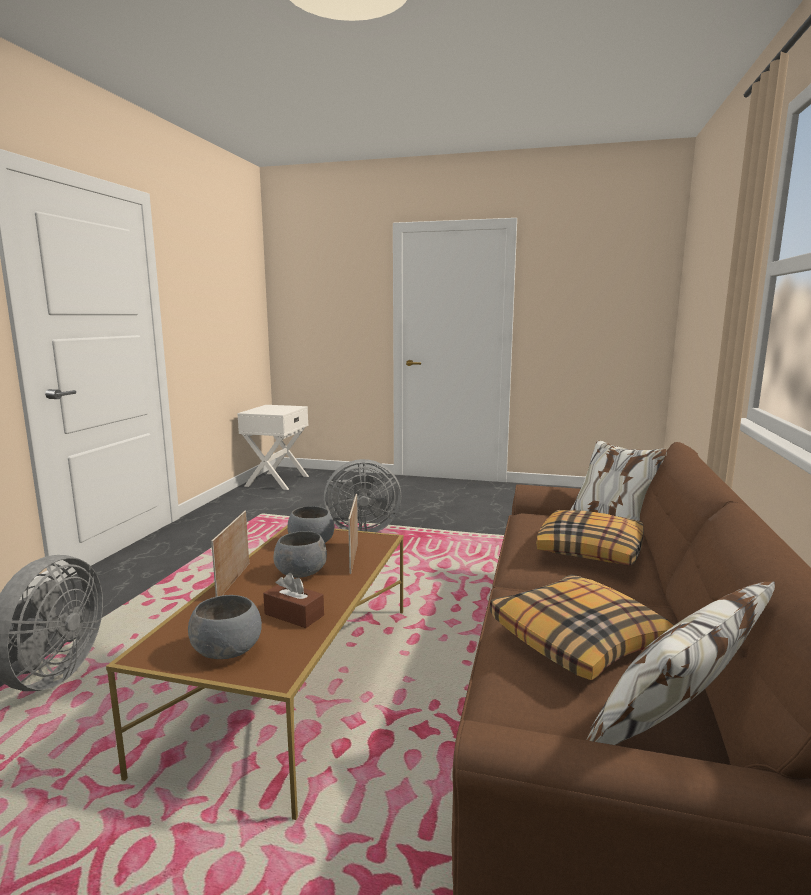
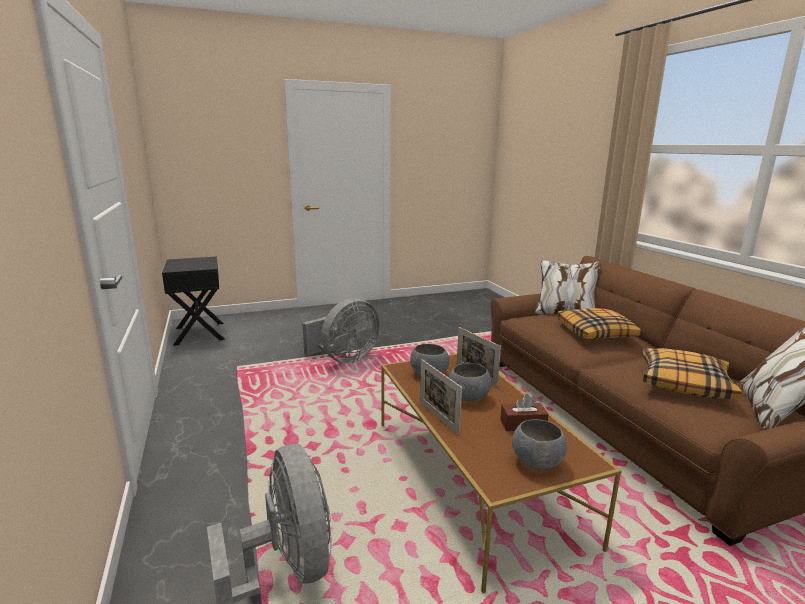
camera: 35 degrees left, 5 degrees up
white nightstand [237,405,309,490] -> black nightstand [162,257,225,346]

